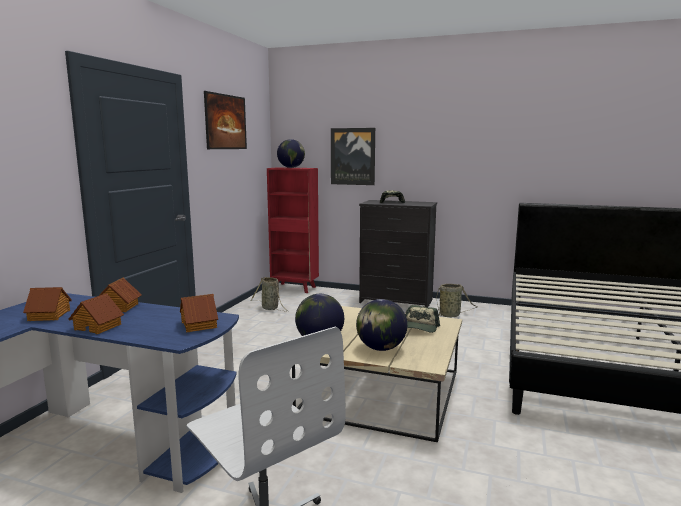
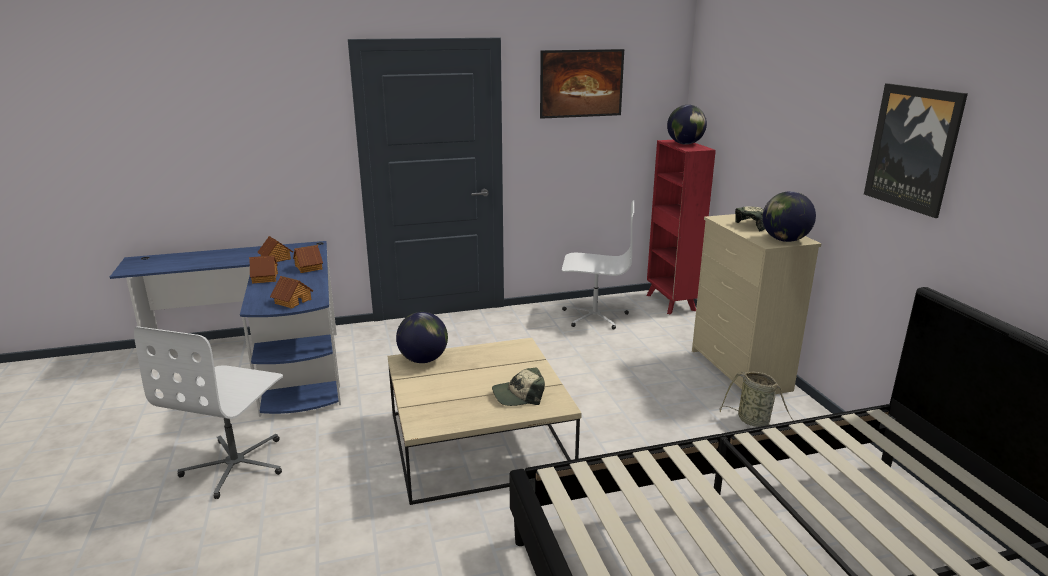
camera: 55 degrees right, 10 degrees up
basket [251,277,289,312] -> white office chair [562,200,634,330]
picture [331,128,375,185] -> picture moved to [864,83,968,218]
globe [356,299,407,351] -> globe moved to [762,191,816,242]
black dresser [359,200,437,308] -> beige dresser [692,214,822,394]

